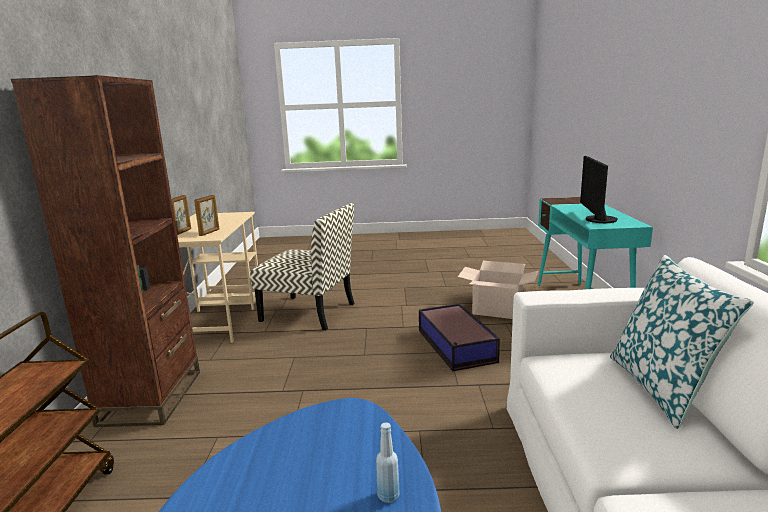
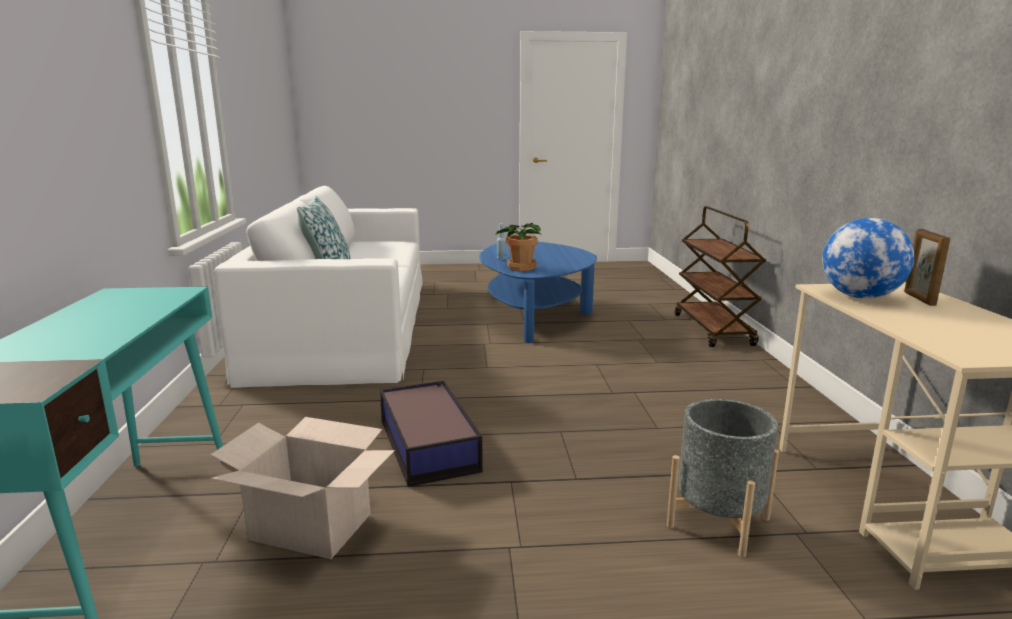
camera: 175 degrees right, 0 degrees up
brown bookcase [11,75,200,427] -> none
picture frame [194,195,219,236] -> globe [822,218,914,299]
chair [250,203,354,330] -> grey planter [667,399,779,558]
monitor [580,156,618,223] -> none
none -> potted plant [495,223,541,271]

